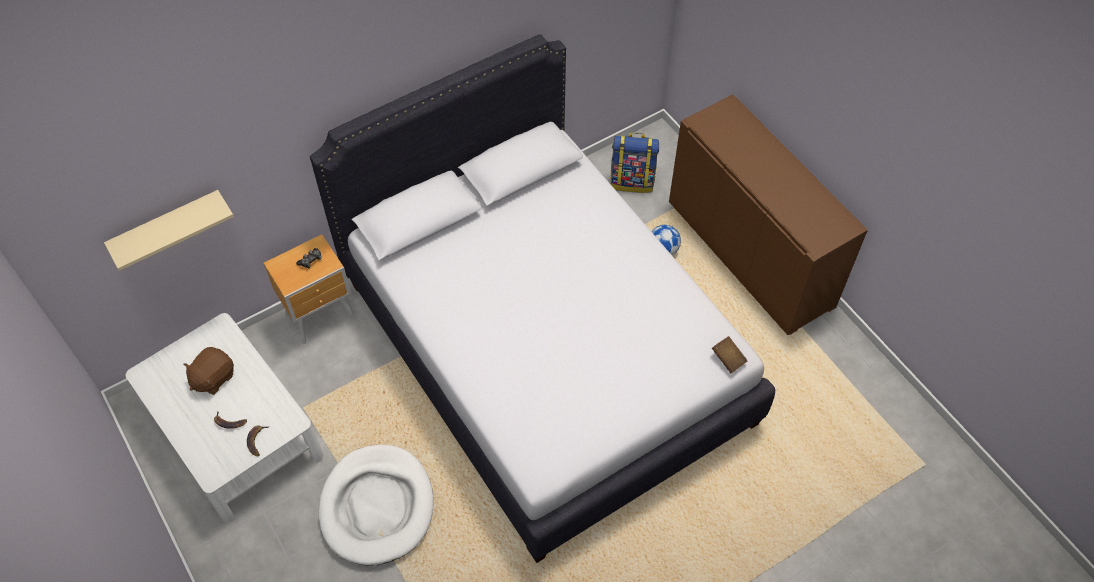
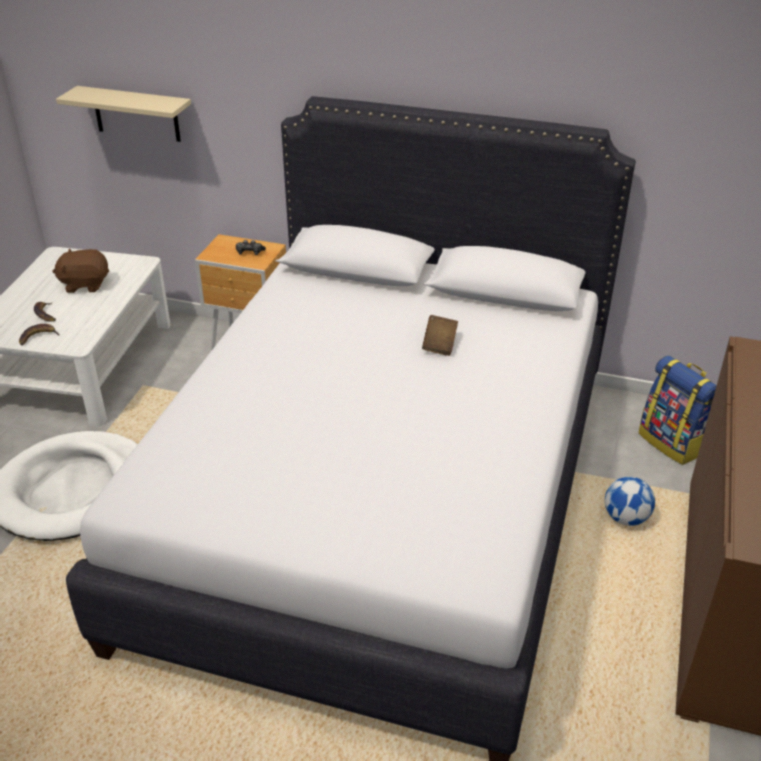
camera: 50 degrees right, 20 degrees down
brown book [712,336,747,373] -> brown book moved to [422,315,458,356]

